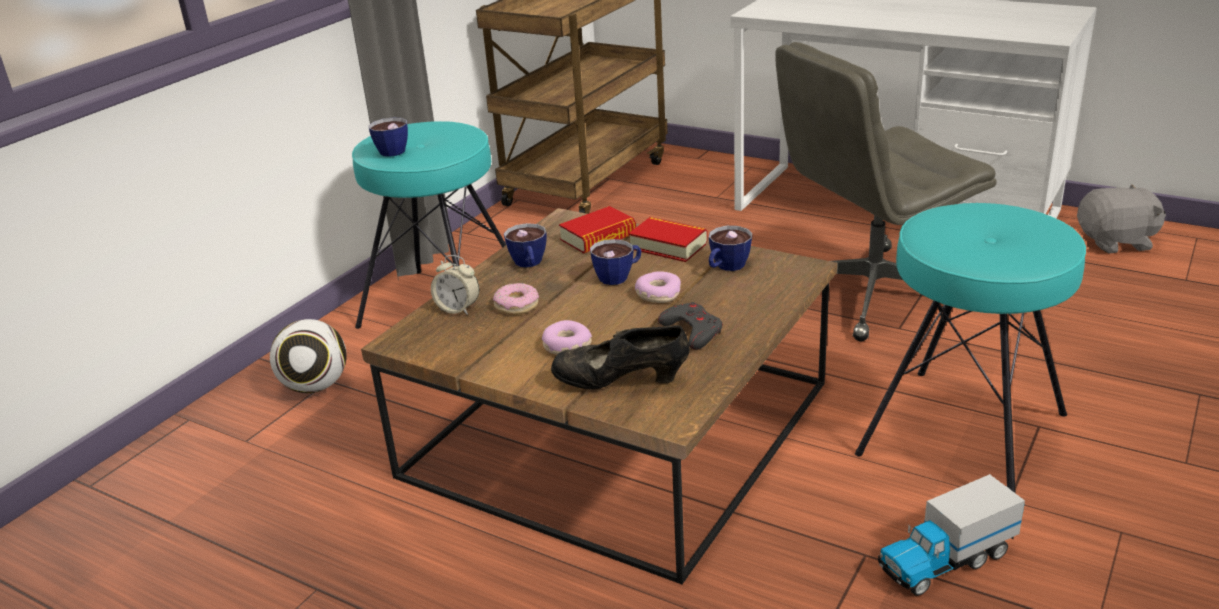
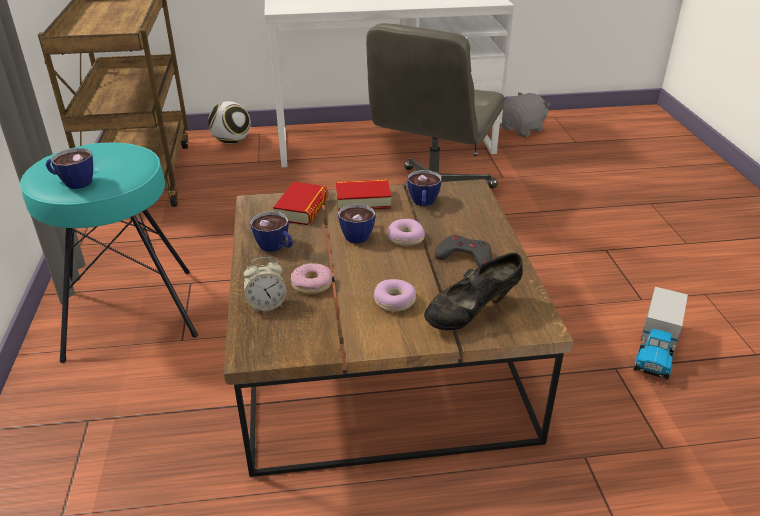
camera: 40 degrees left, 5 degrees up
football [270,319,347,393] -> football moved to [208,101,251,144]
turquoise stool [855,203,1086,493] -> none

